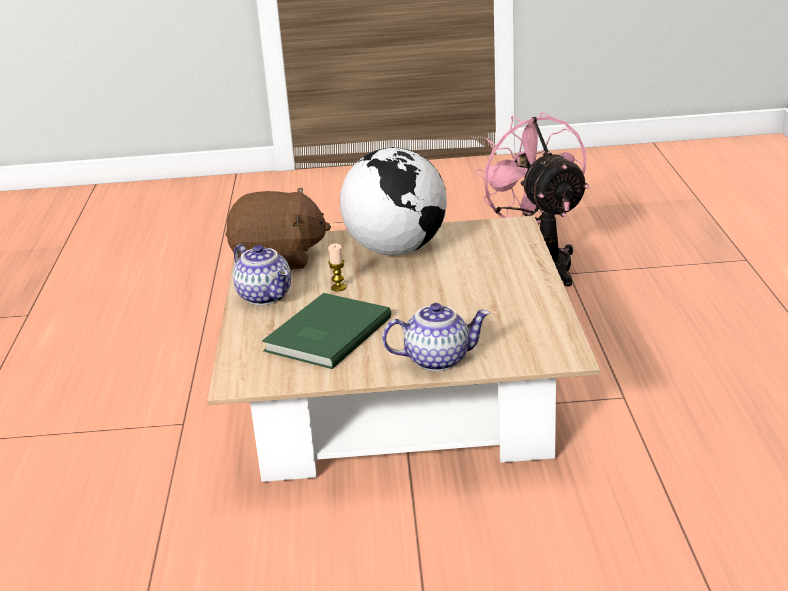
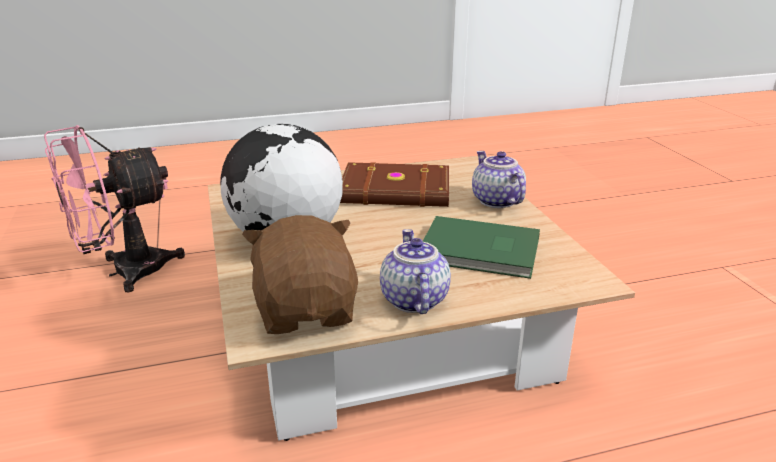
camera: 105 degrees left, 0 degrees up
teapot [233,244,291,305] -> teapot turned 45 degrees counterclockwise [380,229,451,314]
candle [329,243,346,291] -> none
none -> brown book [340,162,449,207]

